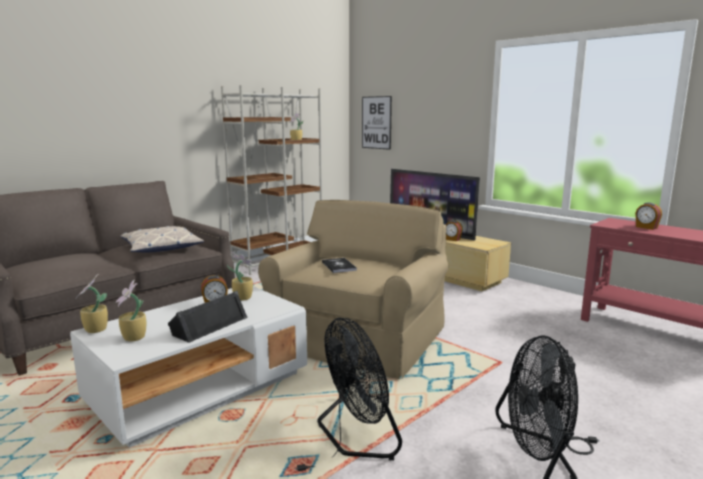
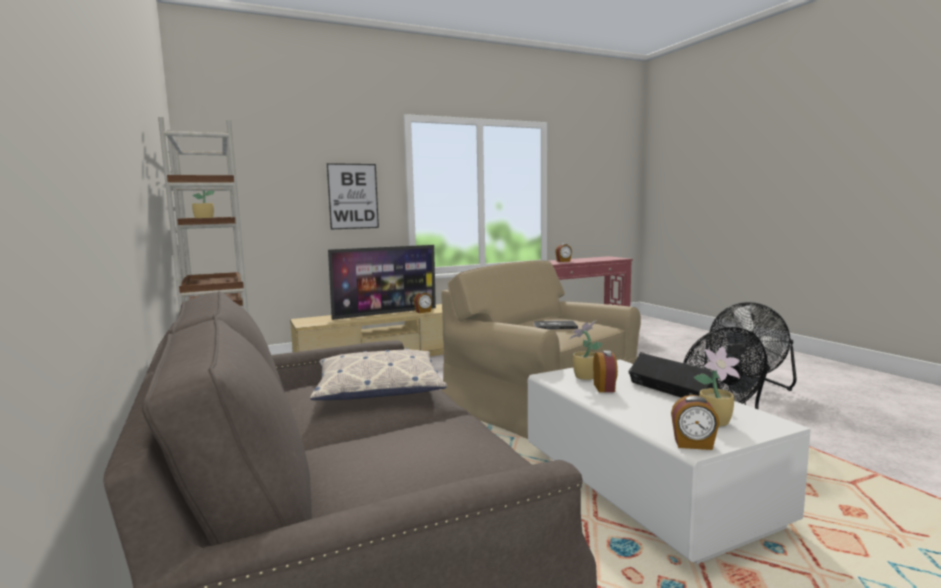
camera: 70 degrees left, 5 degrees down
potted plant [76,274,108,333] -> alarm clock [671,395,719,450]
picture [362,96,392,150] -> picture moved to [327,163,379,229]

